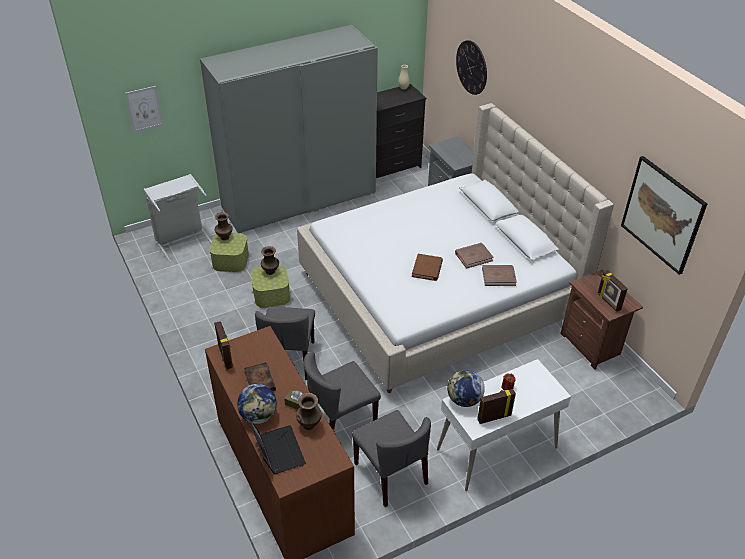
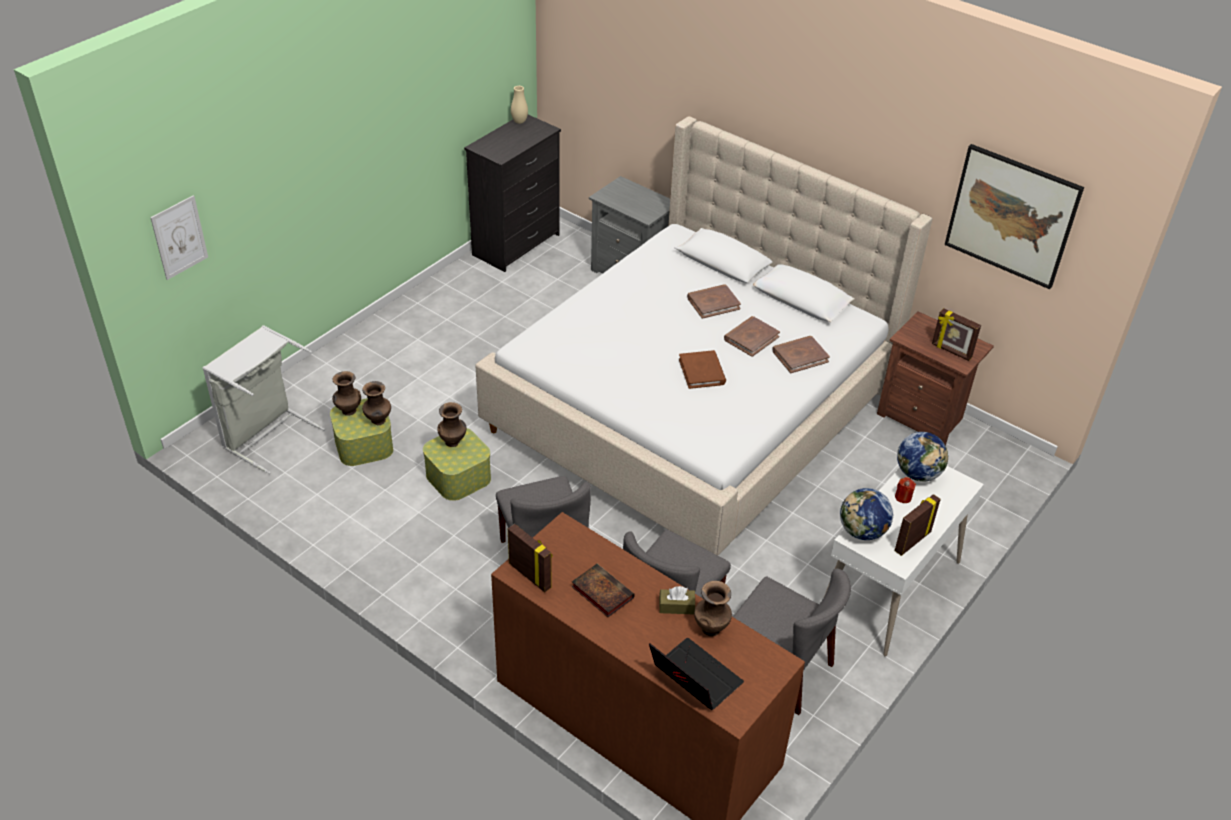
camera: 25 degrees left, 0 degrees up
grey wardrobe [200,25,378,233] -> none
globe [237,384,277,424] -> globe moved to [897,432,949,482]
wall clock [456,40,487,95] -> none
none -> brown vase [362,381,391,425]
none -> brown book [687,284,741,319]

